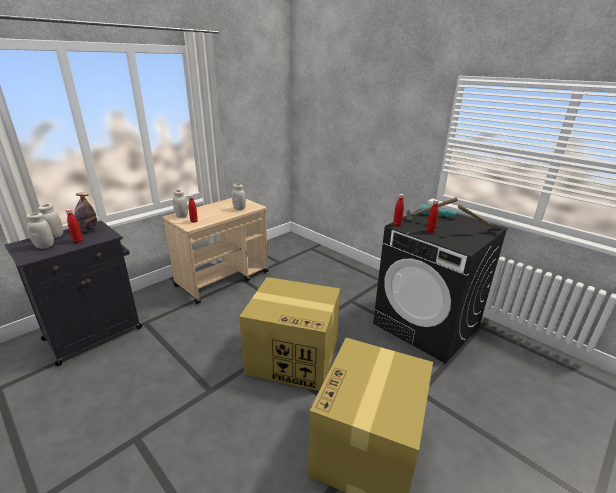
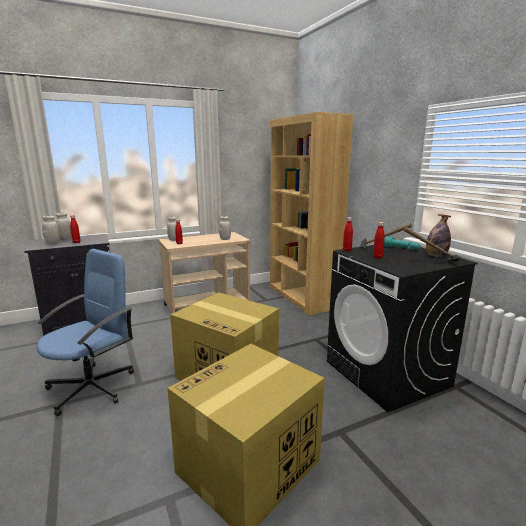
camera: 20 degrees right, 10 degrees down
bottle [74,192,97,232] -> bottle moved to [426,214,451,257]
none -> blue office chair [37,249,134,416]
none -> brown bookcase [270,112,353,316]

